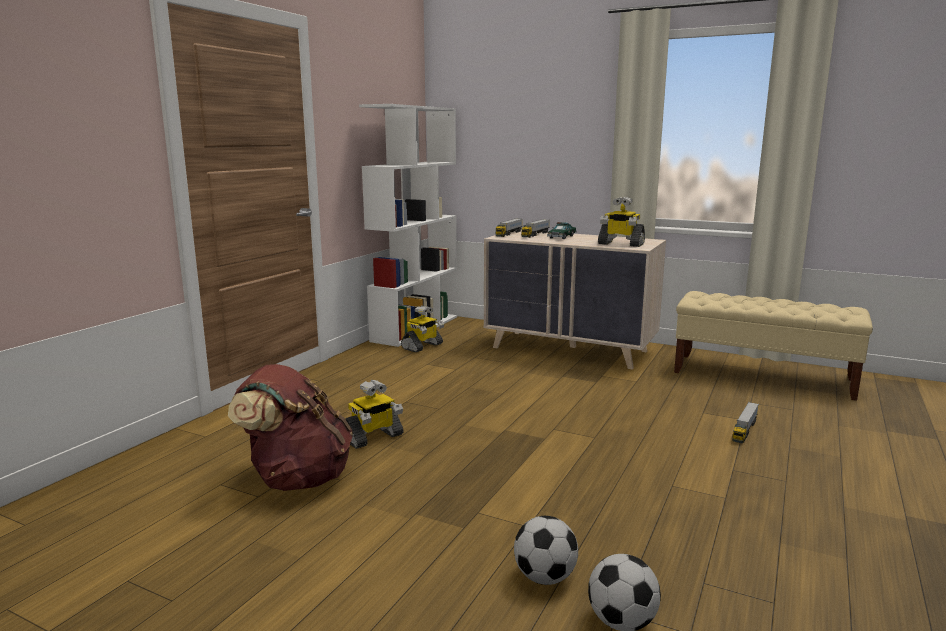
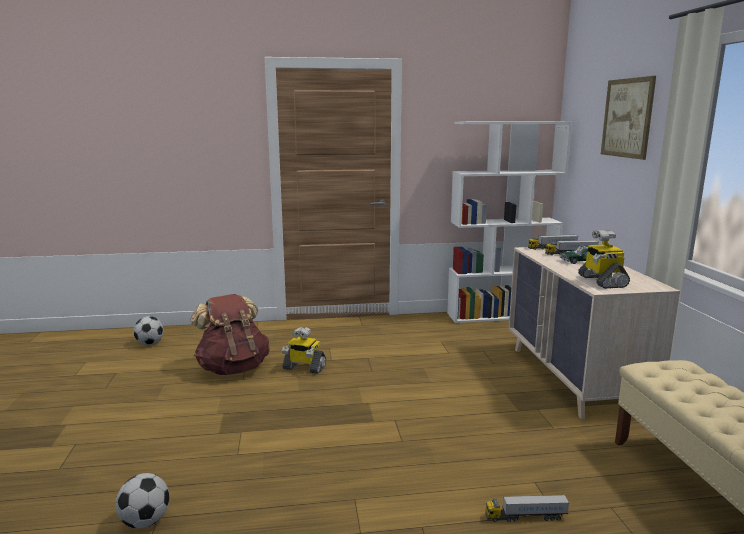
camera: 55 degrees right, 0 degrees up
toy robot [401,306,444,352] -> none
football [514,516,578,585] -> football moved to [133,316,164,345]
none -> picture [601,76,656,160]

